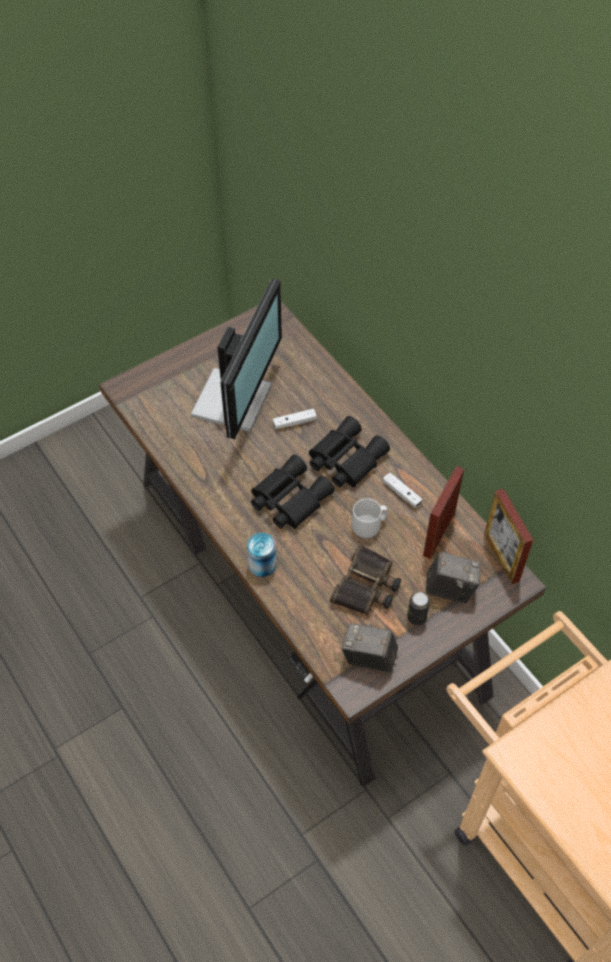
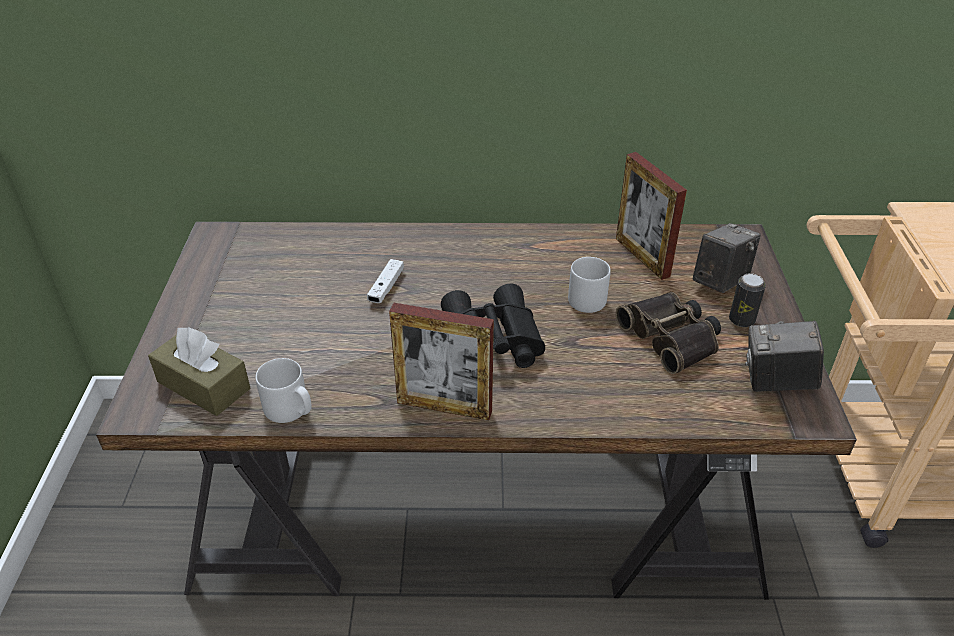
camera: 55 degrees left, 15 degrees down
monitor [191,278,282,439] -> none
can [247,533,277,577] -> none
black binoculars [309,416,390,487] -> none
camera [341,623,398,673] -> camera turned 45 degrees clockwise [745,321,824,392]
white game controller [383,473,422,508] -> none
picture frame [484,488,533,584] -> picture frame moved to [389,303,494,421]
none -> brown tissue box [148,327,250,416]
none -> grey mug [255,358,312,423]

